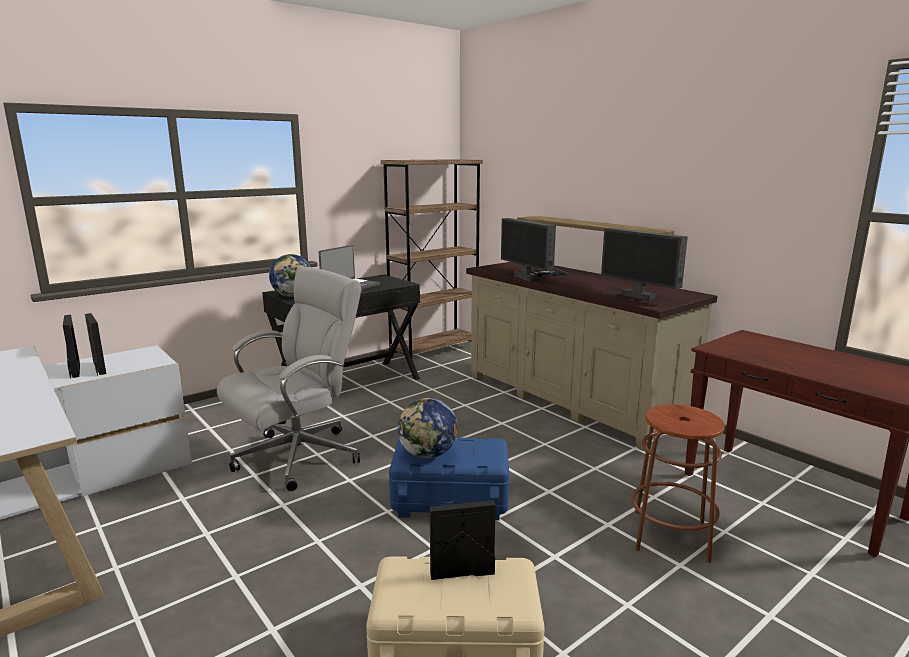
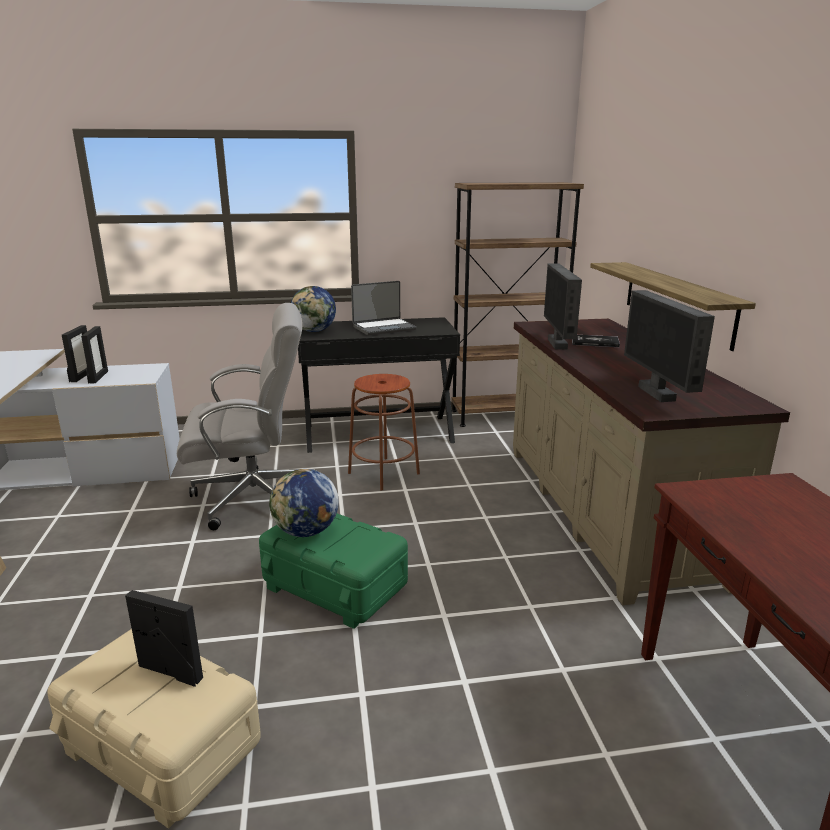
camera: 30 degrees right, 5 degrees up
blue storage box [389,438,509,520] -> green storage box [259,514,408,629]
brown stool [631,404,725,563] -> brown stool moved to [348,374,420,491]

